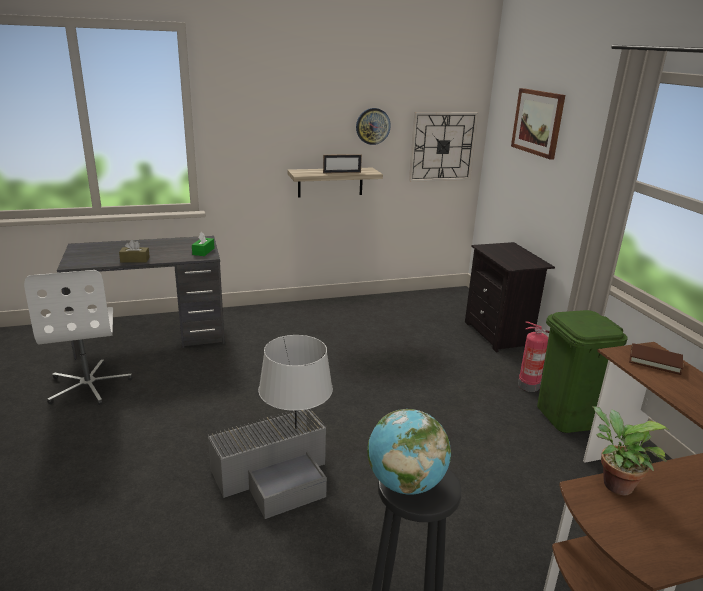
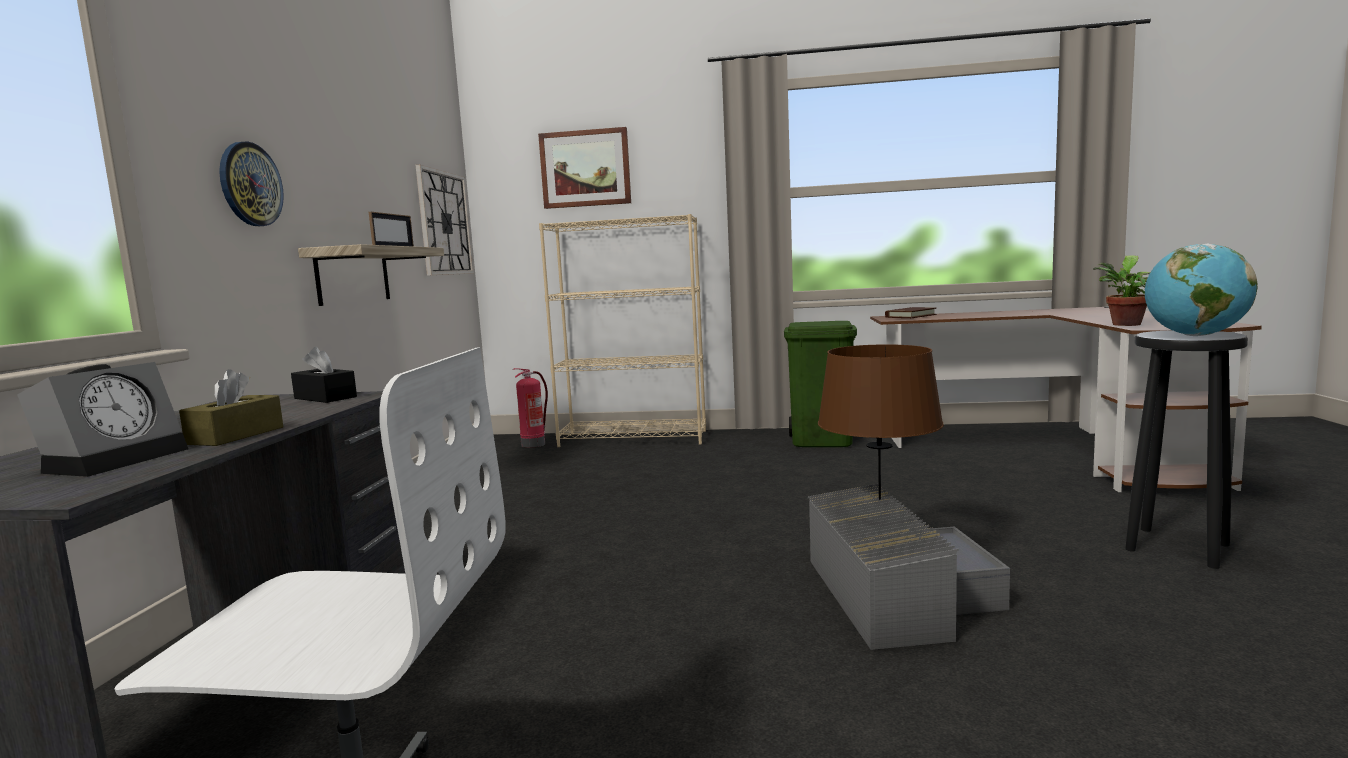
camera: 65 degrees left, 15 degrees down
green tissue box [192,232,214,256] -> black tissue box [291,346,357,403]
grey table lamp [258,335,333,429] -> brown table lamp [818,344,944,500]
wall clock [356,108,391,145] -> wall clock moved to [219,141,284,226]
black nightstand [465,242,555,352] -> beige bookcase [539,214,706,447]
fire extinguisher [518,321,550,392] -> fire extinguisher moved to [514,368,548,448]
none -> alarm clock [17,362,188,477]

